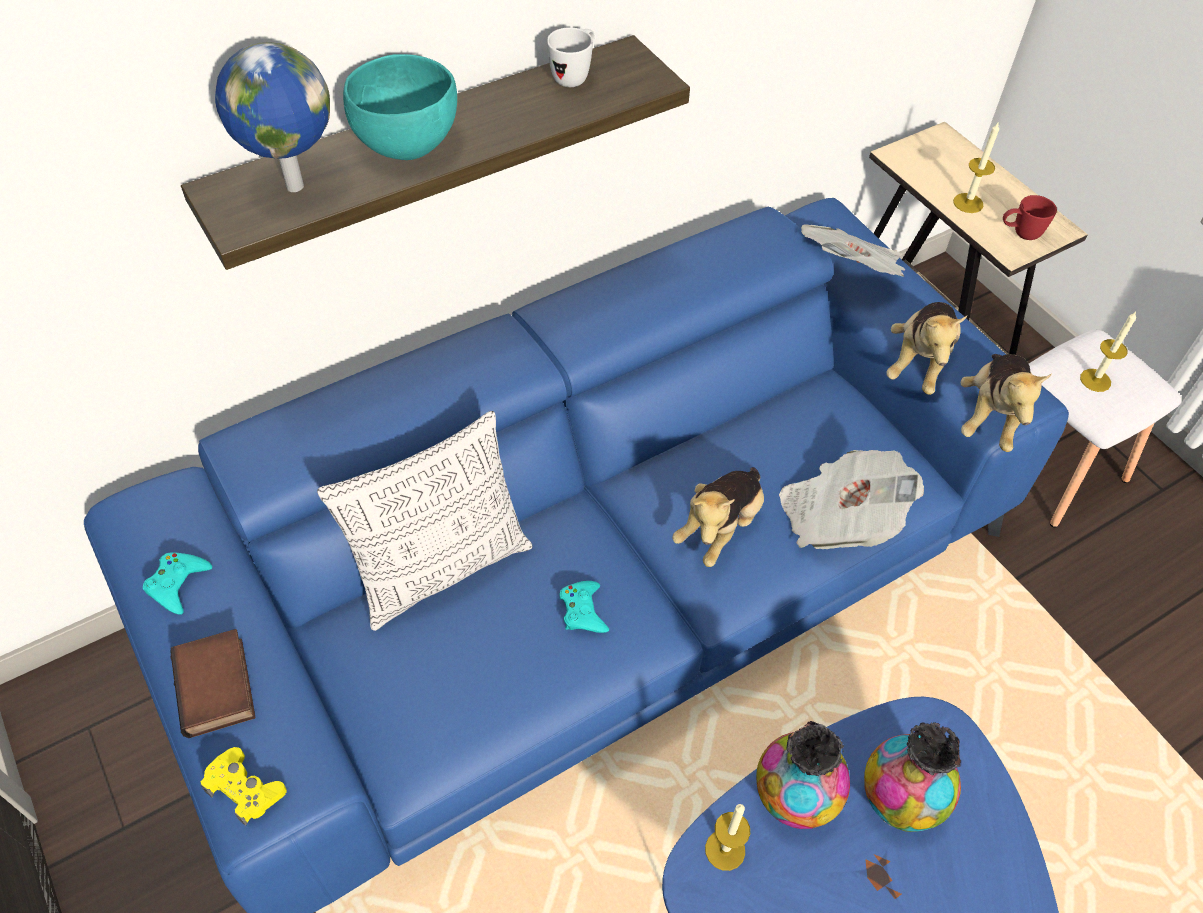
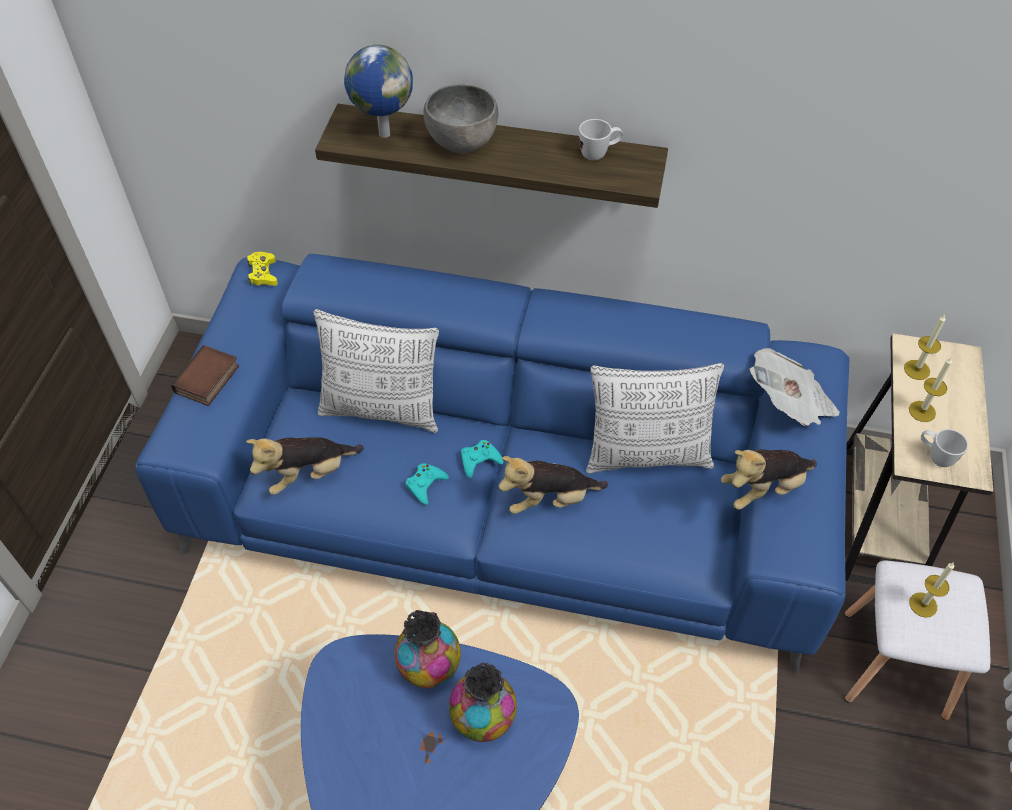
camera: 45 degrees right, 0 degrees up
turquoise game controller [143,552,212,615] -> turquoise game controller moved to [461,440,503,478]
yellow game controller [201,747,287,826] -> yellow game controller moved to [247,252,278,286]
turquoise bowl [343,54,457,160] -> grey bowl [423,84,498,154]
candle [705,804,750,871] -> candle moved to [904,315,945,380]
newspaper [779,450,924,549] -> none
plush toy [961,354,1052,452] -> plush toy moved to [246,437,364,495]
red mug [1003,195,1057,240] -> white mug [921,429,968,467]
none -> pillow [586,363,724,474]

